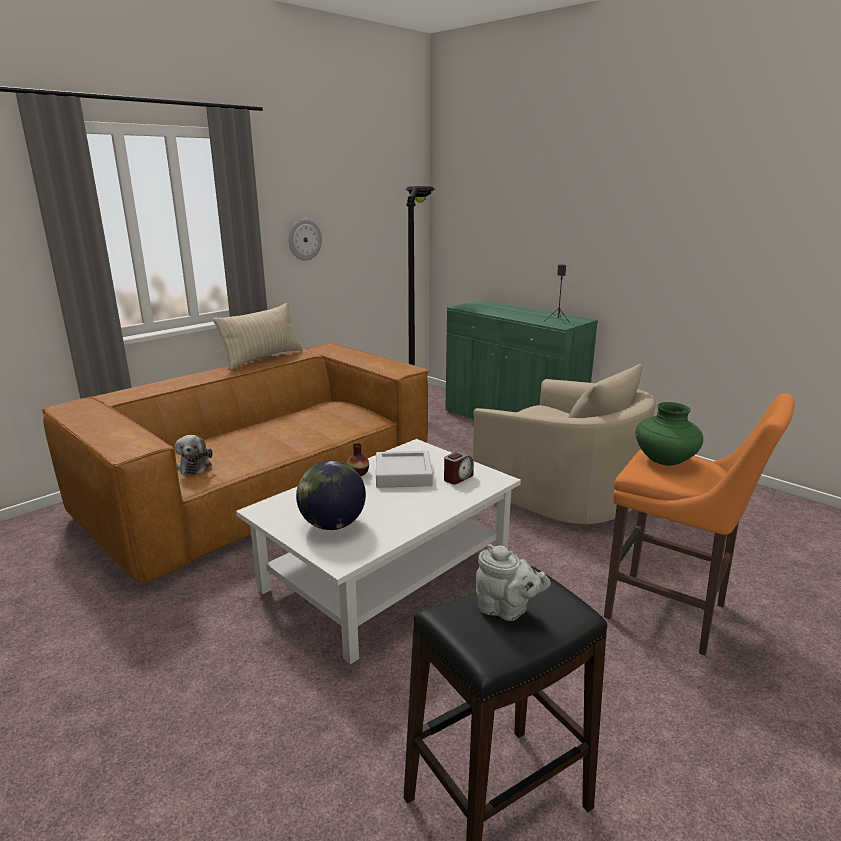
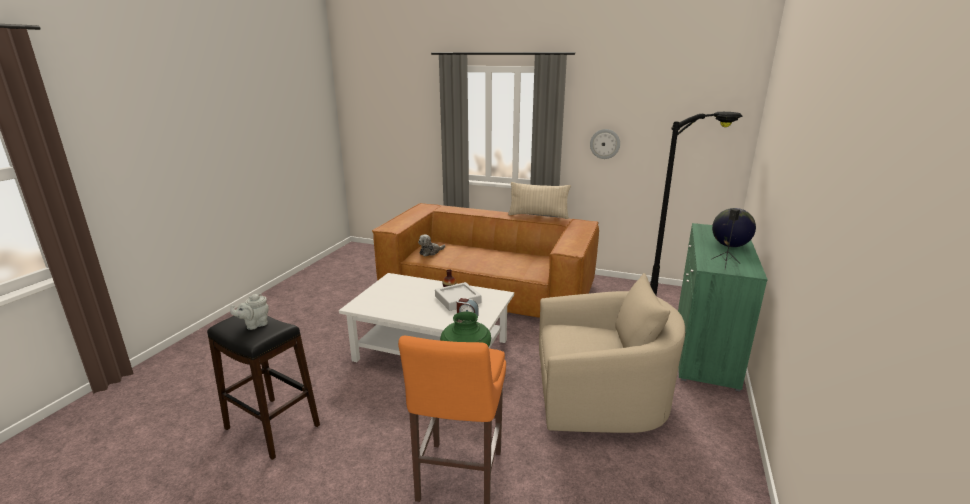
camera: 65 degrees right, 0 degrees up
globe [296,461,366,530] -> globe moved to [712,208,756,247]
beige armchair [473,364,655,524] -> beige armchair turned 105 degrees counterclockwise [539,273,685,433]
grey teapot [476,544,551,621] -> grey teapot turned 45 degrees clockwise [230,293,269,330]

